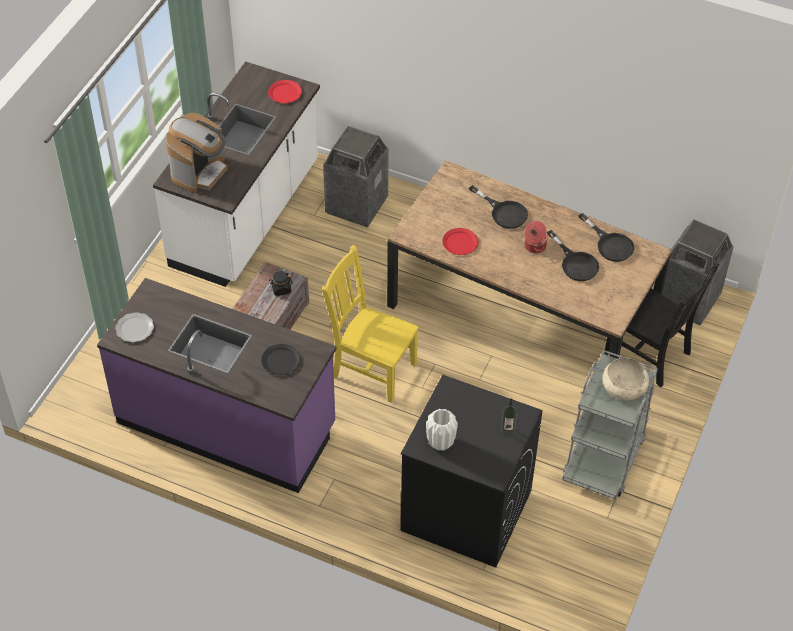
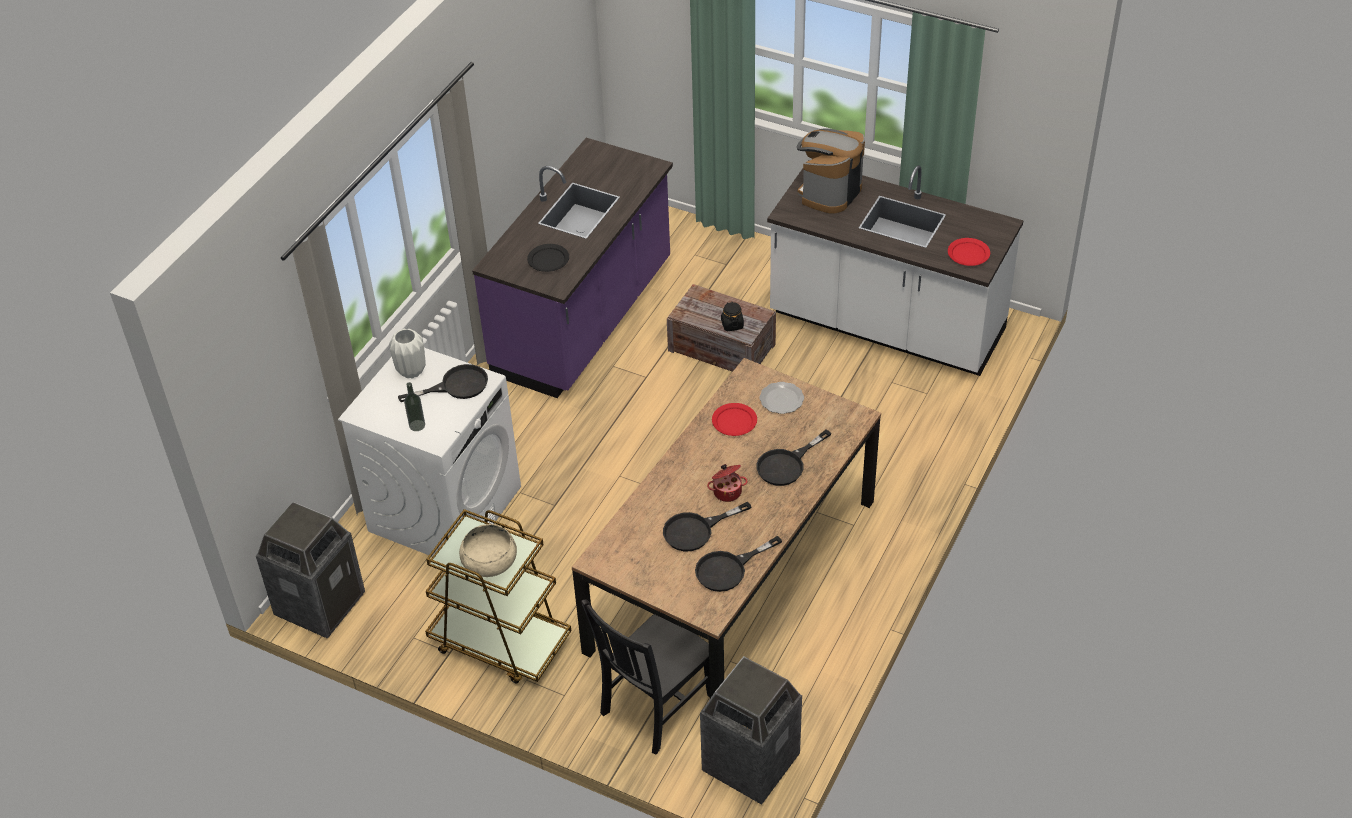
camera: 95 degrees right, 5 degrees down
plate [115,312,154,343] -> plate moved to [759,382,804,414]
coffee machine [165,113,228,193] -> coffee machine turned 90 degrees clockwise [797,128,865,214]
yellow chair [322,245,419,403] -> none
trash can [323,126,389,227] -> trash can moved to [256,502,365,639]
black washing machine [401,375,543,568] -> white washing machine [338,348,521,557]
grey cart [562,350,658,499] -> brown cart [425,509,571,684]
none -> black frying pan [398,364,488,402]

